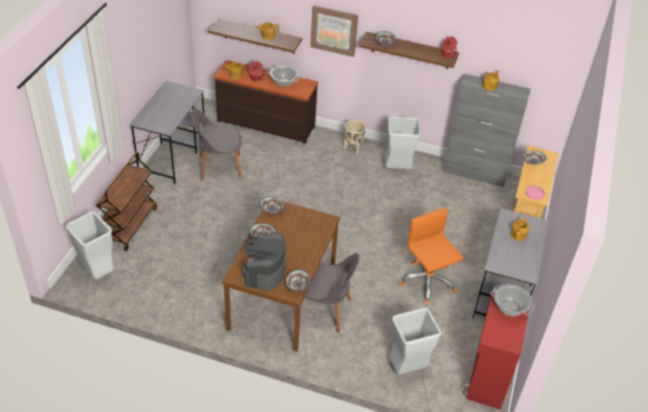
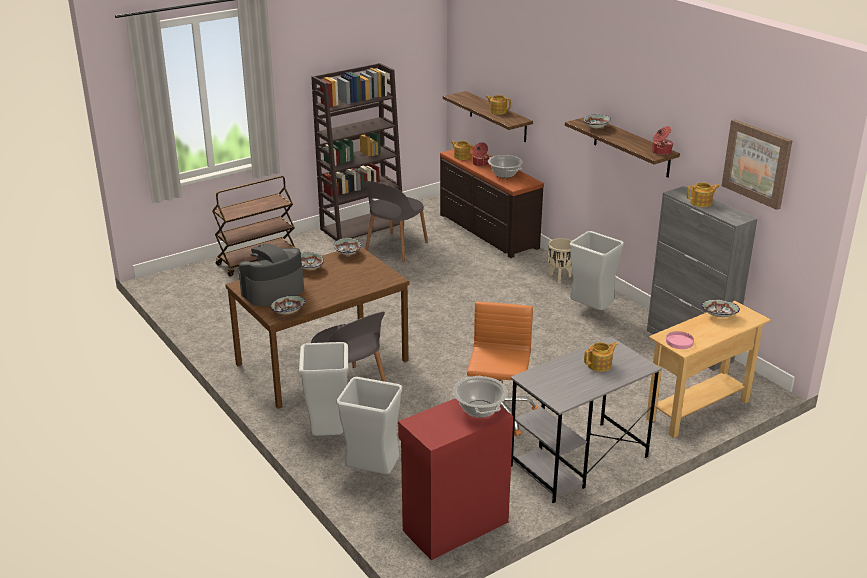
camera: 40 degrees right, 15 degrees down
grey trash can [66,212,114,279] -> grey trash can moved to [299,342,348,436]
grey desk [129,81,204,184] -> brown bookcase [311,63,402,241]
grey chair [191,108,243,181] -> grey chair turned 90 degrees counterclockwise [364,181,428,262]
picture [310,5,358,57] -> picture moved to [722,119,793,210]

